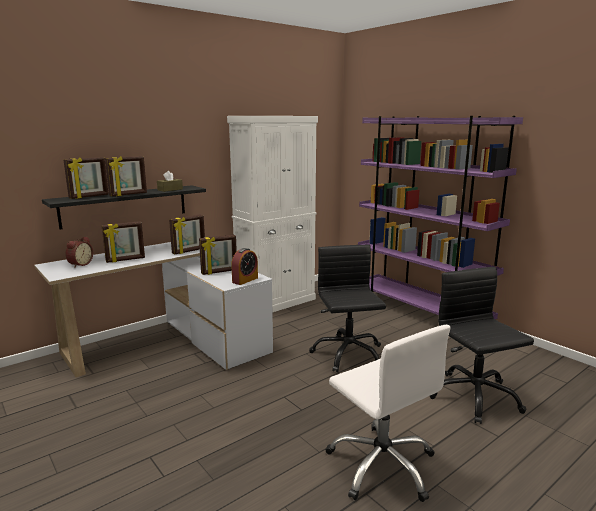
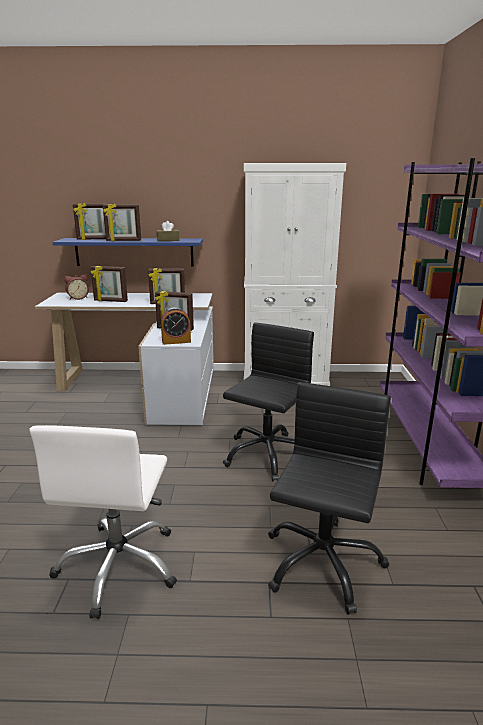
camera: 40 degrees right, 5 degrees up
black shelf [42,185,206,229] -> blue shelf [53,238,203,266]

